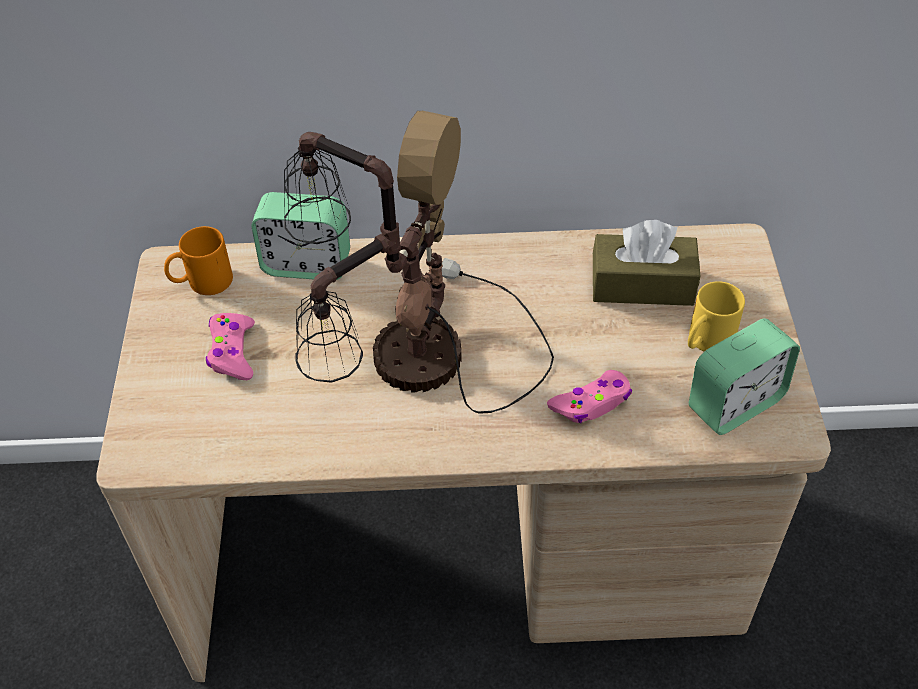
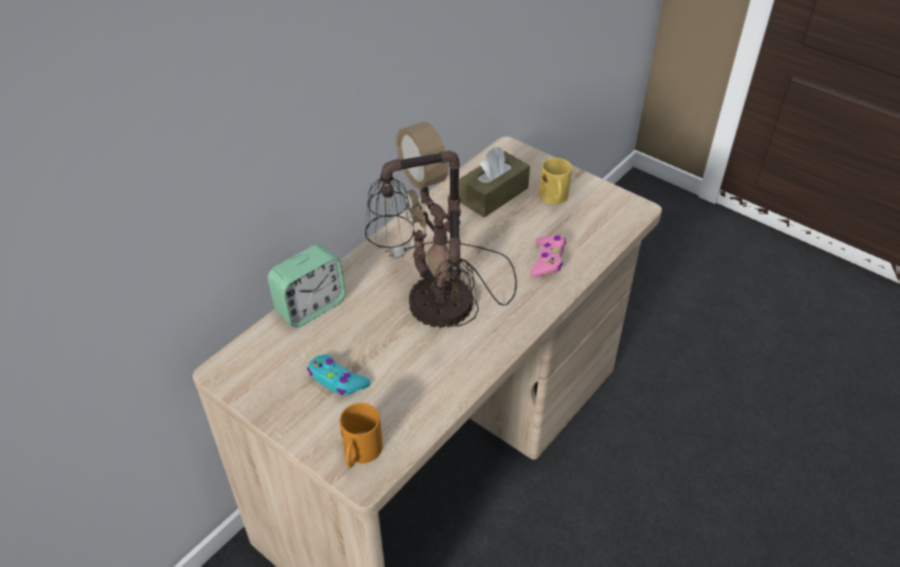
camera: 50 degrees left, 5 degrees down
orange mug [164,226,233,295] -> orange mug moved to [340,403,383,467]
pink game controller [206,313,255,380] -> turquoise game controller [307,354,371,396]
alarm clock [689,318,800,435] -> none

